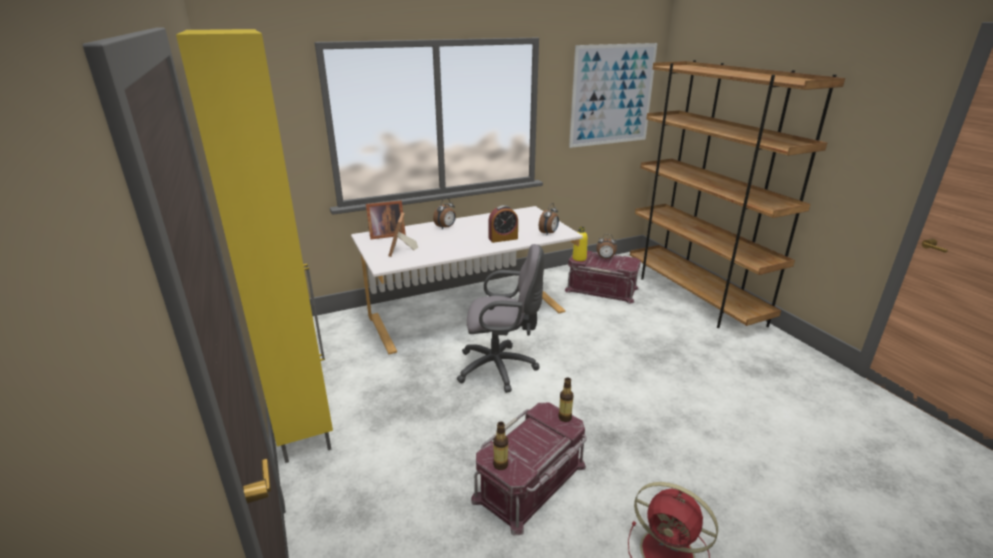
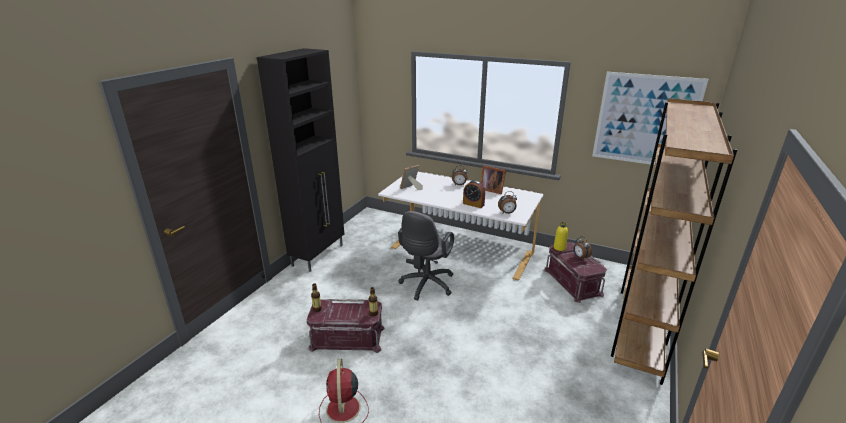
camera: 50 degrees right, 0 degrees up
yellow cabinet [176,29,333,463] -> black cabinet [257,48,344,272]
picture frame [366,201,406,239] -> picture frame moved to [480,165,506,194]
grey office chair [457,244,545,393] -> grey office chair turned 60 degrees clockwise [398,211,454,300]

